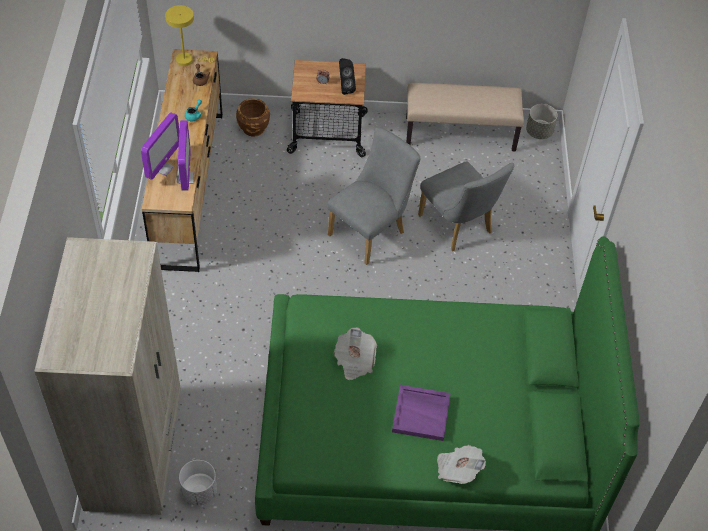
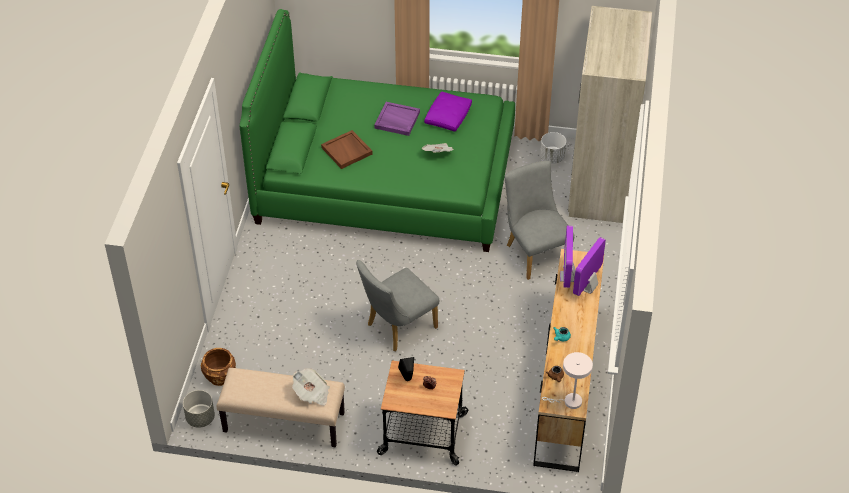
camera: 170 degrees left, 5 degrees down
yellow table lamp [165,5,215,66] -> white table lamp [542,352,593,409]
brown planter [236,98,270,136] -> brown planter moved to [201,348,236,386]
grey chair [418,161,514,251] -> grey chair moved to [505,161,575,280]
newspaper [437,445,486,484] -> newspaper moved to [292,368,330,406]
none -> brown tray [321,130,372,169]
none -> purple pillow [424,92,472,132]

